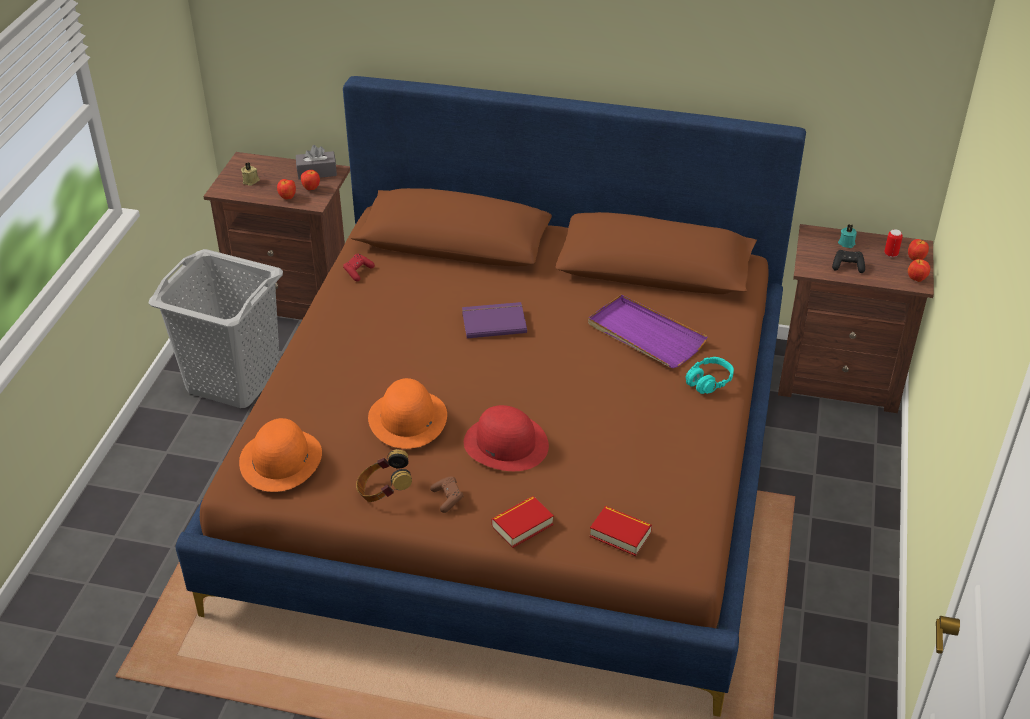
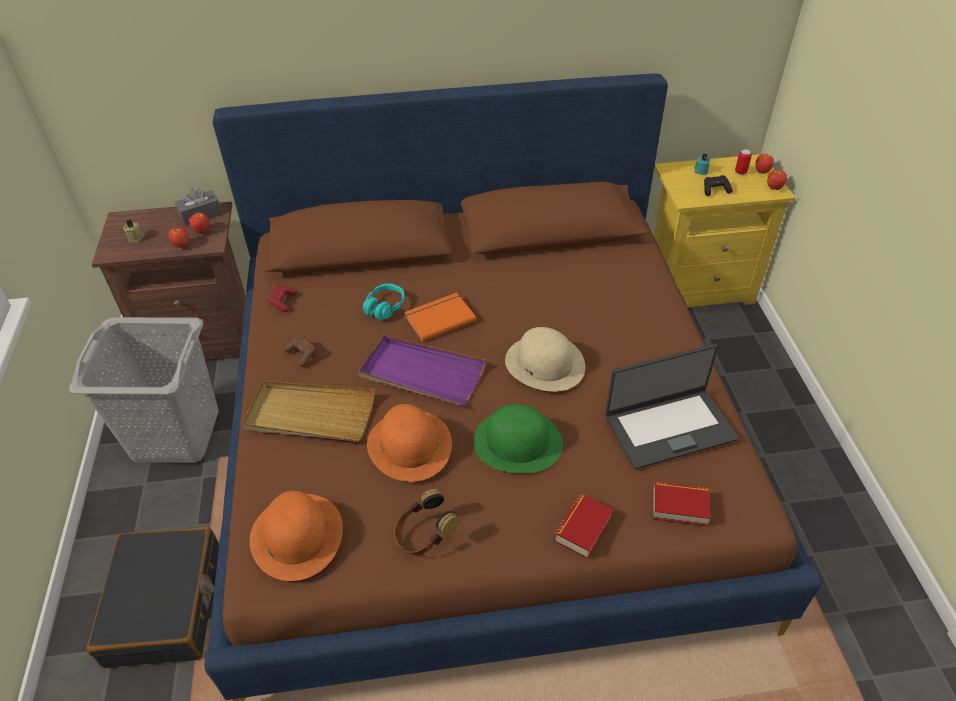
camera: 20 degrees left, 5 degrees up
brown game controller [430,476,464,513] -> brown game controller moved to [284,335,317,367]
purple book [462,302,527,338] -> orange book [404,293,476,342]
red hat [464,405,549,471] -> green hat [473,404,563,474]
purple tray [588,295,708,368] -> purple tray moved to [359,335,486,406]
turquoise headphones [686,357,734,394] -> turquoise headphones moved to [363,283,405,320]
brown nightstand [778,224,934,413] -> yellow nightstand [654,154,795,307]
none -> black suitcase [86,526,219,668]
none -> beige tray [242,381,375,442]
none -> beige hat [505,327,585,392]
none -> laptop [605,344,739,469]

